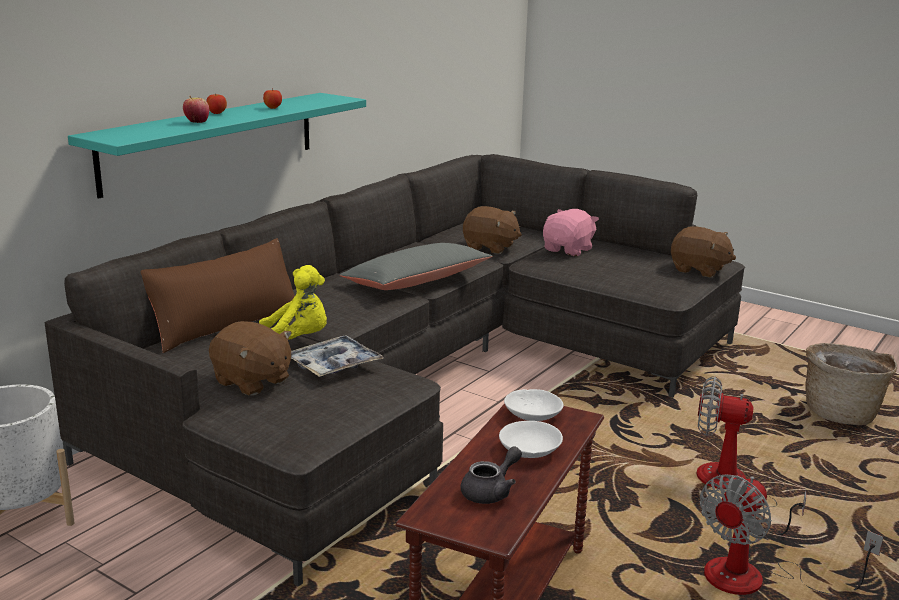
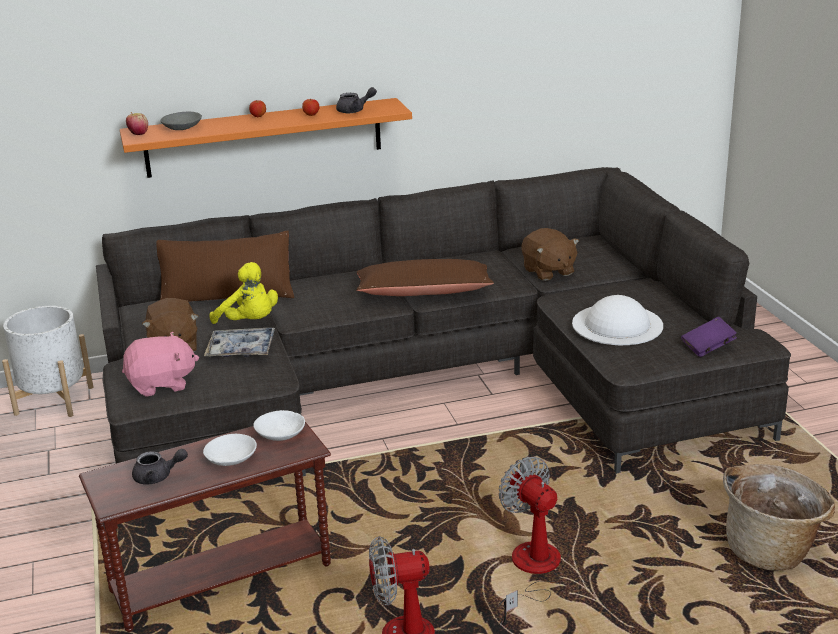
camera: 40 degrees right, 5 degrees up
turquoise shelf [68,93,366,199] -> orange shelf [120,98,412,178]
apple [183,96,209,123] -> apple moved to [126,112,148,135]
grey pillow [339,243,492,290] -> brown pillow [356,259,494,296]
pink plush toy [543,209,599,256] -> pink plush toy moved to [122,331,199,397]
brown plush toy [671,226,736,278] -> purple book [681,317,737,357]
none -> grey bowl [161,112,202,130]
none -> grey teapot [336,87,377,113]
none -> white hat [572,295,663,345]

